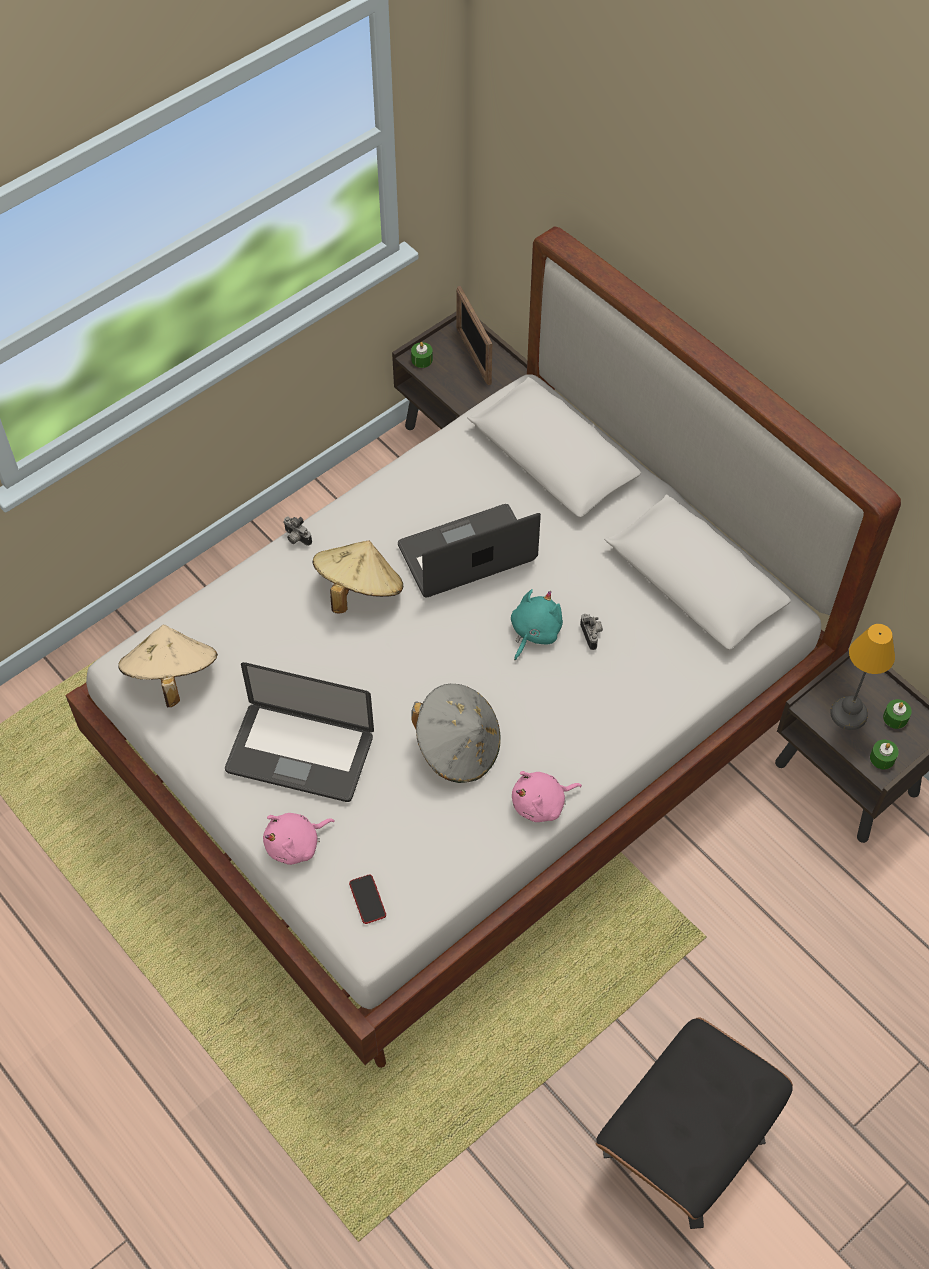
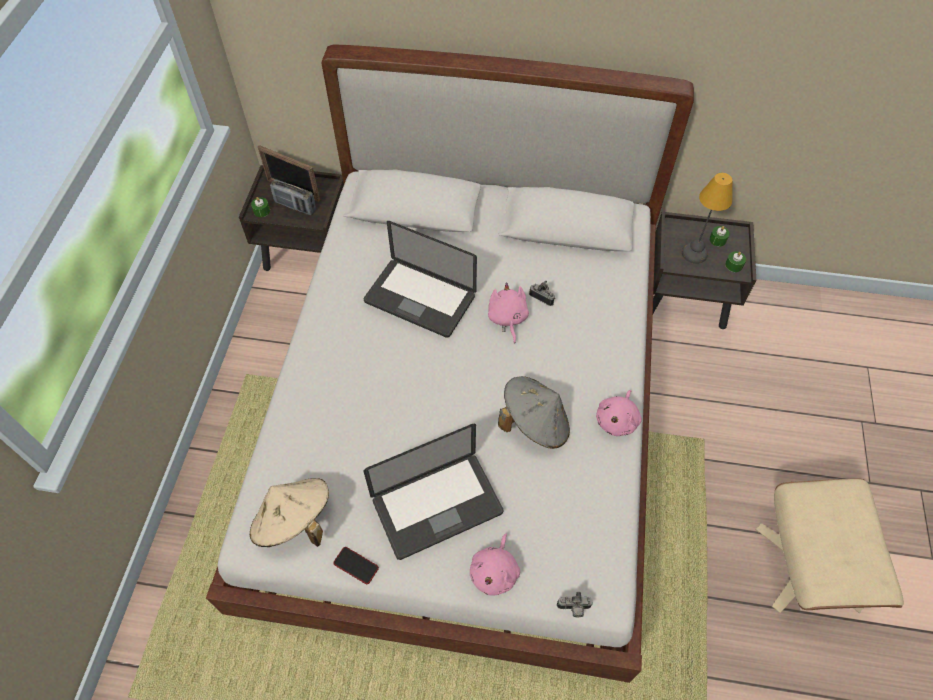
camera: 40 degrees left, 0 degrees up
camera [283,517,312,546] -> camera moved to [557,592,593,617]
beige hat [313,540,403,613] -> none
phone [349,874,386,924] -> phone moved to [333,547,379,584]
laptop [398,504,541,597] -> laptop turned 90 degrees counterclockwise [363,221,477,338]
turquoise plush toy [511,589,563,660] -> pink plush toy [488,282,529,344]
black ottoman [596,1017,793,1229] -> beige ottoman [756,478,904,613]
none -> radio [270,179,316,215]

